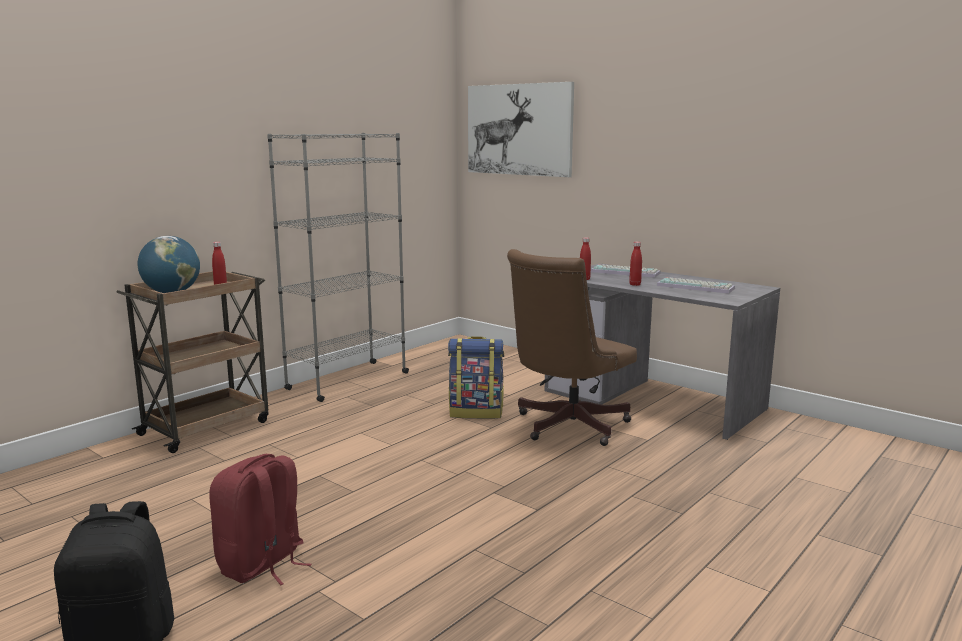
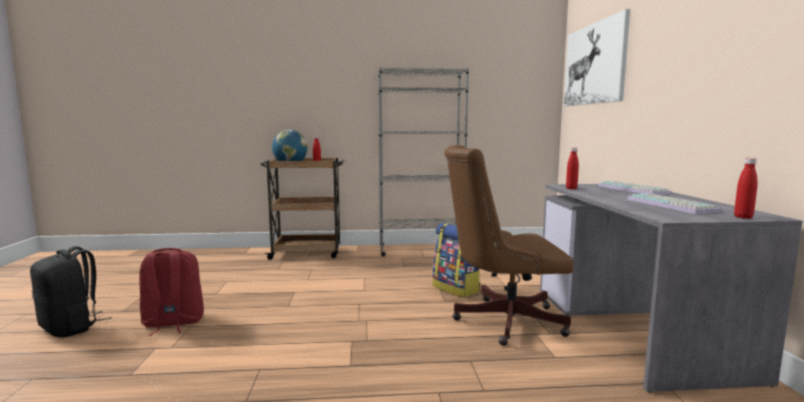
camera: 45 degrees right, 5 degrees down
red bottle [629,242,642,286] -> red bottle moved to [734,158,758,219]

